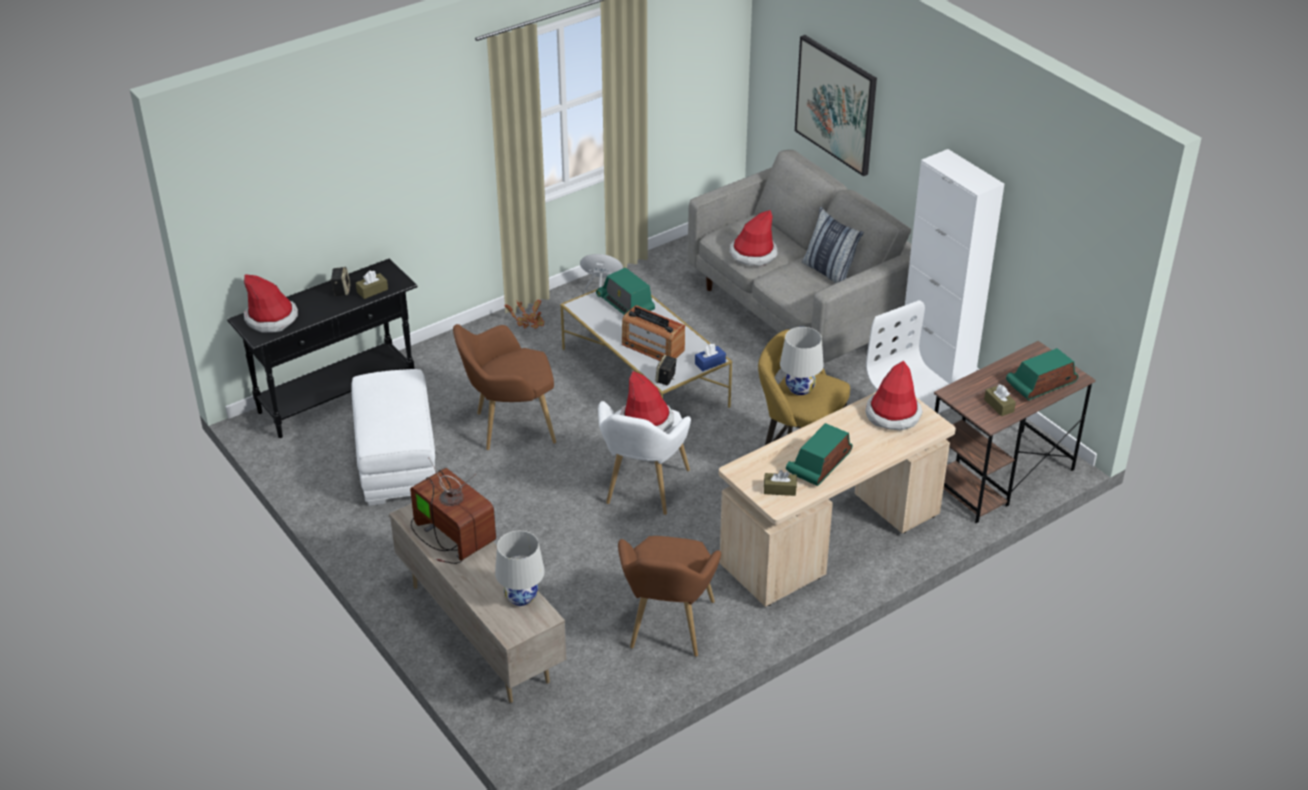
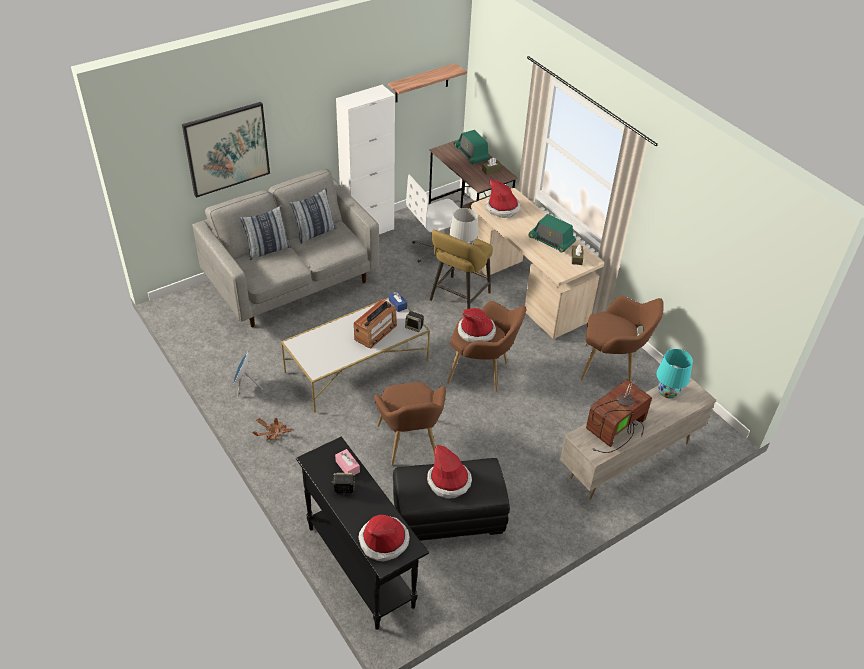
camera: 90 degrees left, 5 degrees up
white ottoman [351,369,435,506] -> black ottoman [393,458,510,541]
brown tissue box [356,271,388,299] -> pink tissue box [335,449,360,475]
white table lamp [495,531,545,606] -> turquoise table lamp [656,349,693,398]
radio [596,267,655,315] -> none
white armchair [598,401,691,515] -> brown armchair [447,301,526,392]
hat [730,210,778,266] -> hat moved to [427,445,472,499]
none -> pillow [240,205,291,260]
none -> shelf [388,63,467,102]

